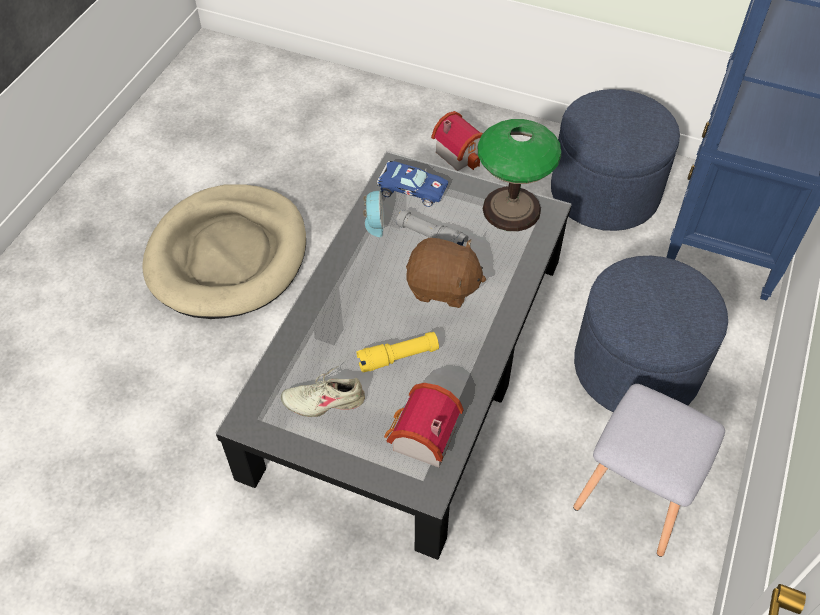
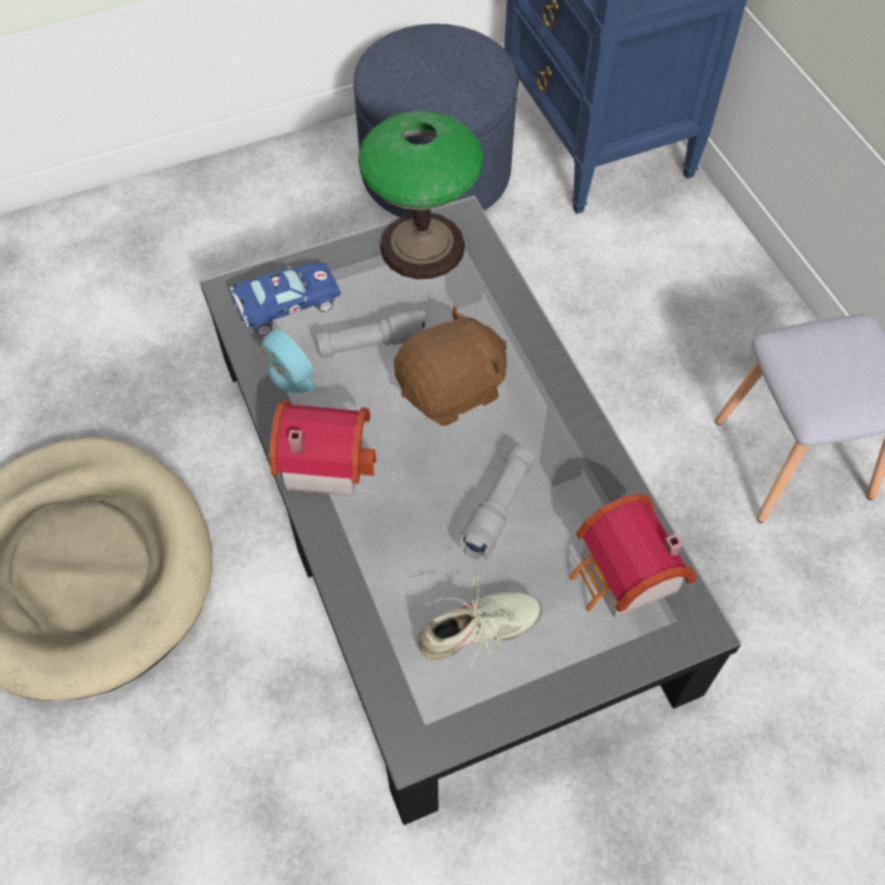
camera: 45 degrees left, 5 degrees up
beige shoe [281,366,365,417] -> beige shoe turned 150 degrees counterclockwise [417,573,543,668]
yellow flashlight [356,332,439,372] -> grey flashlight [457,446,535,560]
toy house [431,111,483,171] -> toy house moved to [270,400,376,496]
blue ottoman [574,256,728,412] -> none

